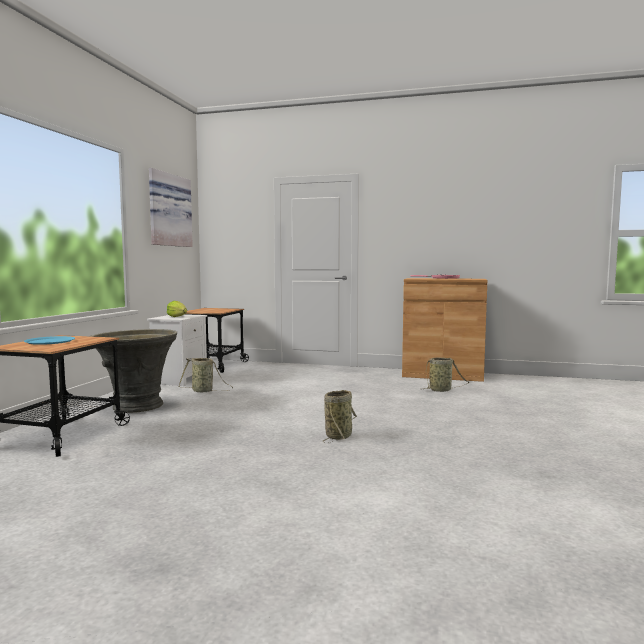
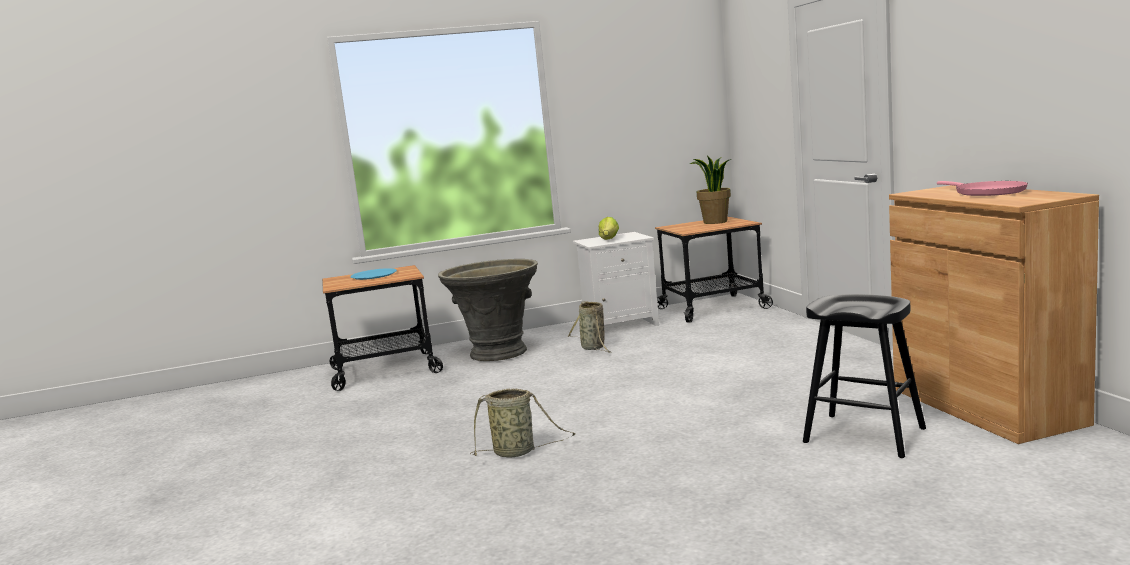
camera: 60 degrees right, 5 degrees up
picture [149,168,193,247] -> none
basket [426,357,470,392] -> black stool [803,294,926,458]
none -> potted plant [690,156,731,224]

